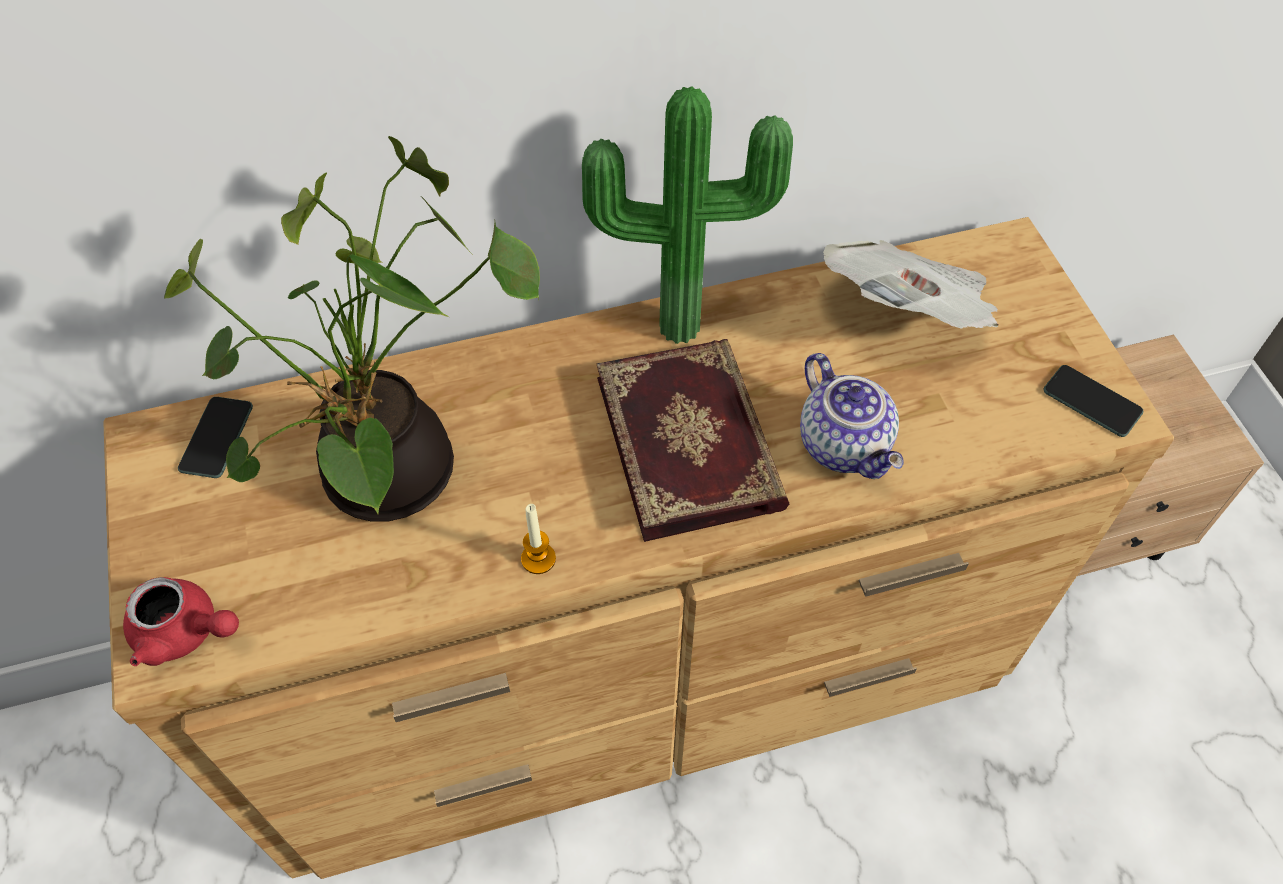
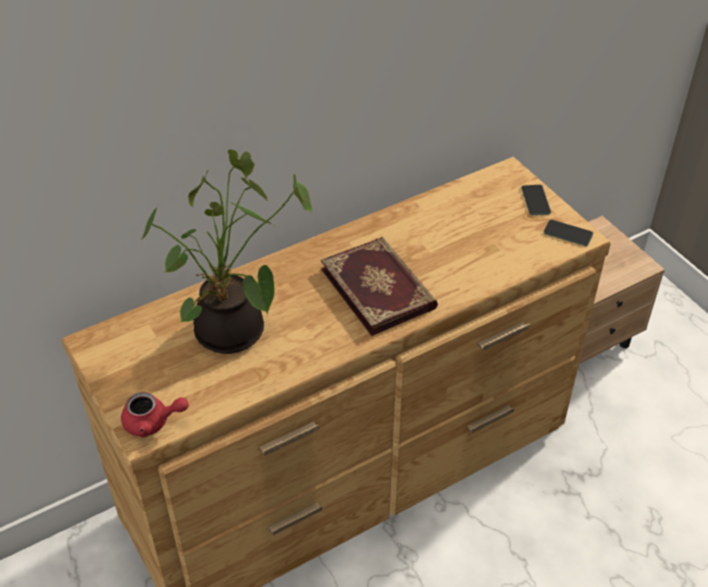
camera: 15 degrees left, 10 degrees down
phone [178,397,253,478] -> phone moved to [521,185,551,215]
candle [521,504,556,574] -> none
potted plant [582,87,793,344] -> none
teapot [800,353,904,479] -> none
newspaper [823,240,998,328] -> none

